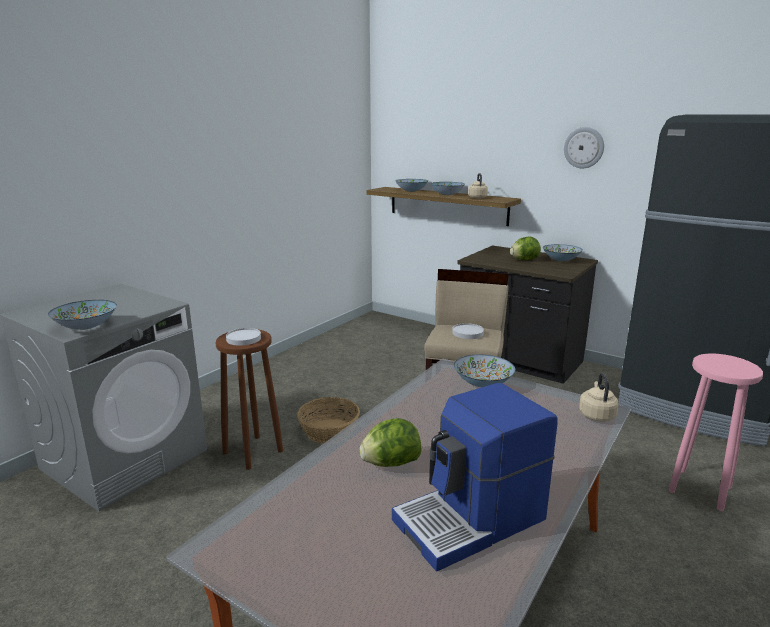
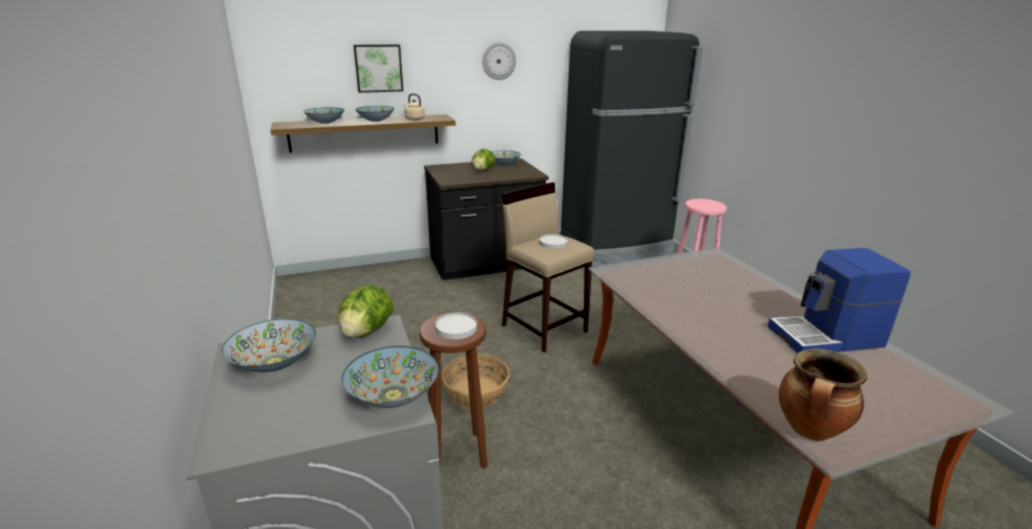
camera: 55 degrees left, 5 degrees up
lettuce [359,418,421,467] -> lettuce moved to [338,285,394,338]
coffee machine [392,383,557,572] -> coffee machine turned 75 degrees clockwise [768,248,911,353]
bowl [454,354,515,387] -> bowl moved to [222,319,316,372]
beige kettle [579,373,619,421] -> none
none -> picture [353,44,403,93]
none -> cooking pot [779,348,867,441]

